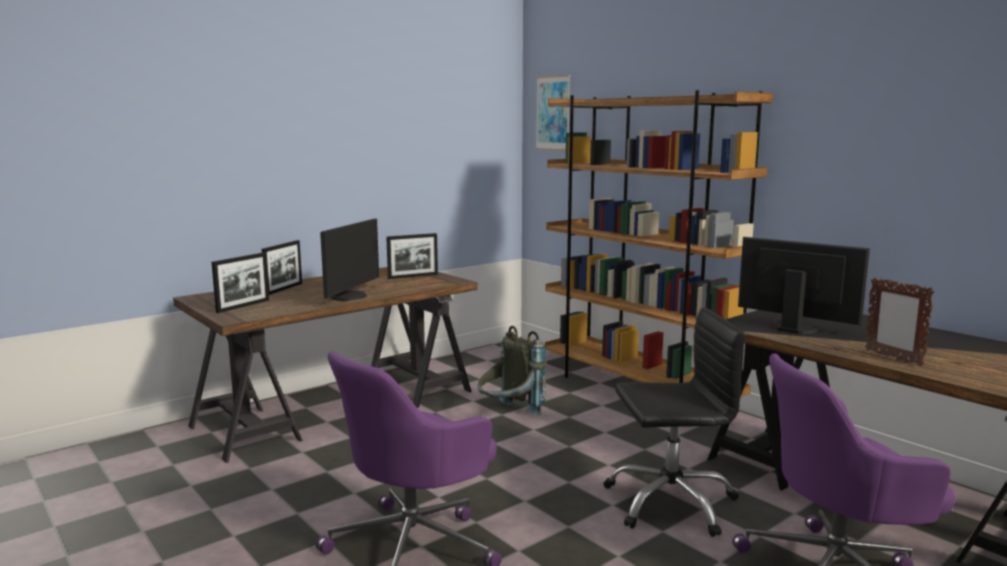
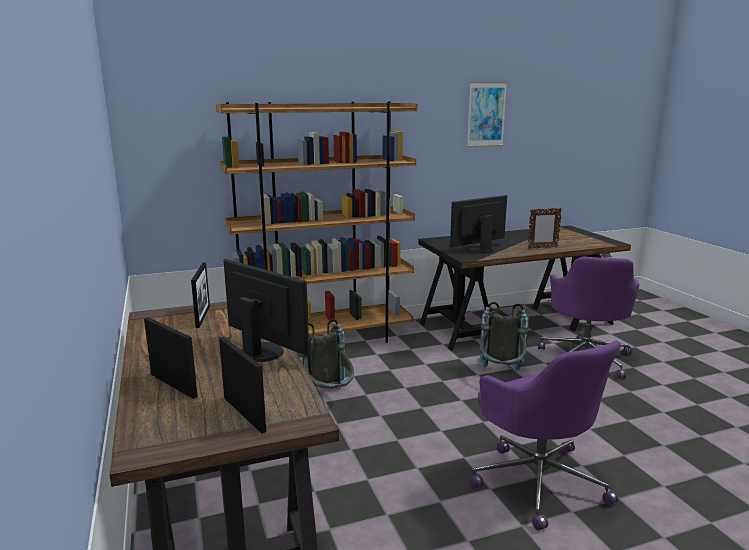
camera: 70 degrees left, 5 degrees up
picture [536,75,571,151] -> picture moved to [467,82,507,147]
black office chair [603,307,746,537] -> grey backpack [477,302,529,371]

